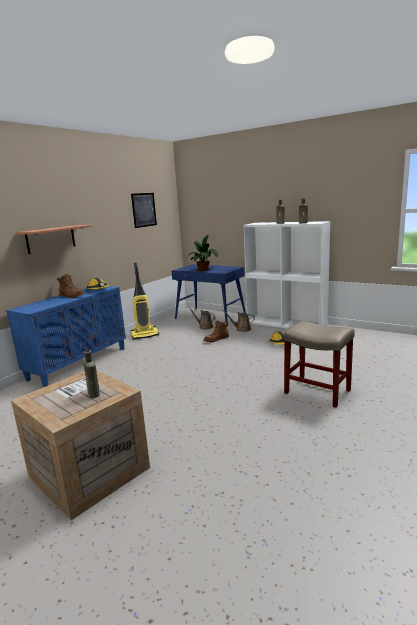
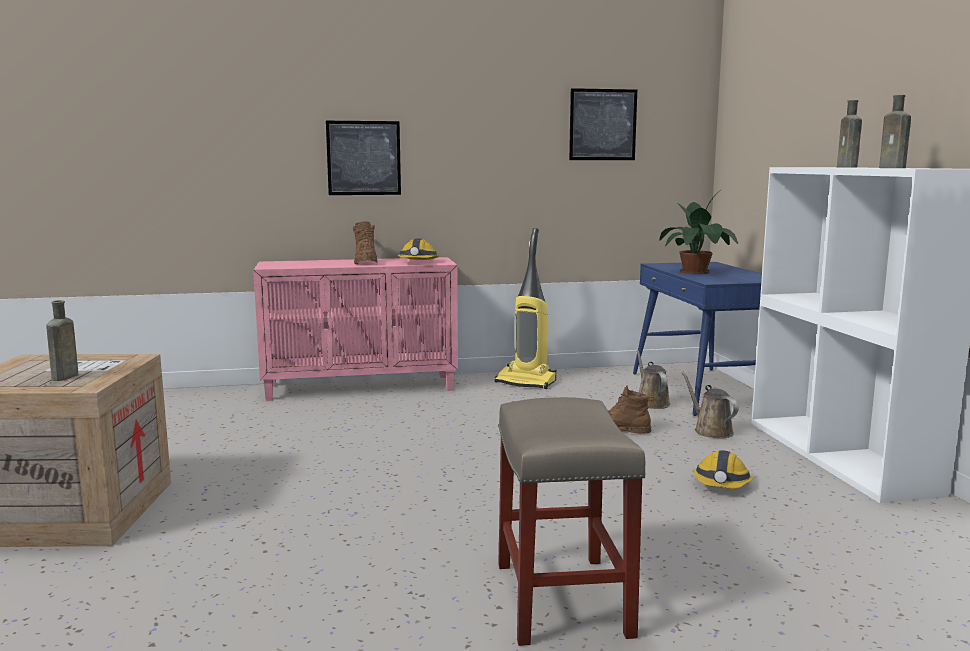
camera: 45 degrees right, 5 degrees down
blue cabinet [7,286,126,387] -> pink cabinet [253,257,458,401]
shelf [16,225,92,254] -> picture [326,121,401,195]

